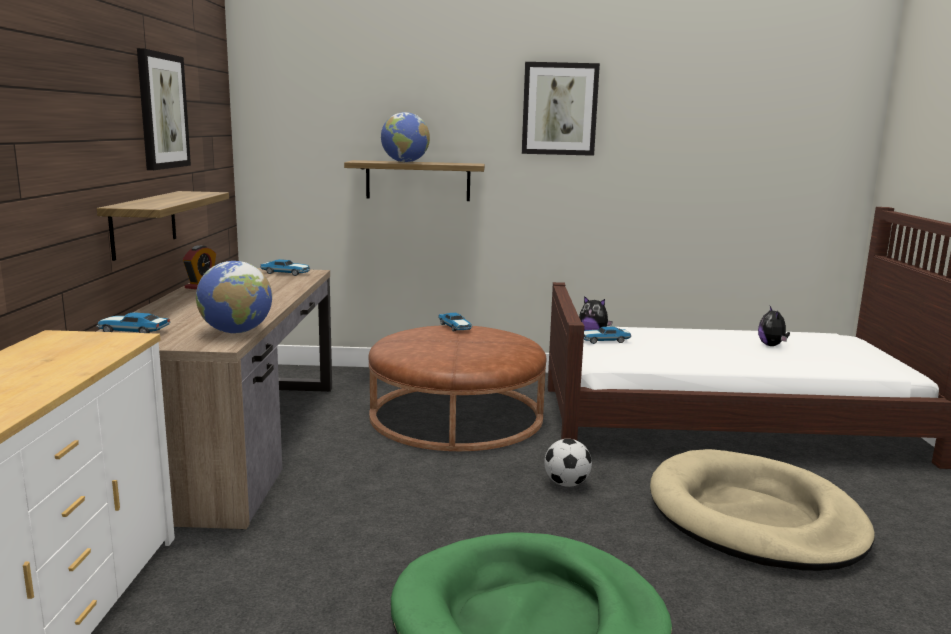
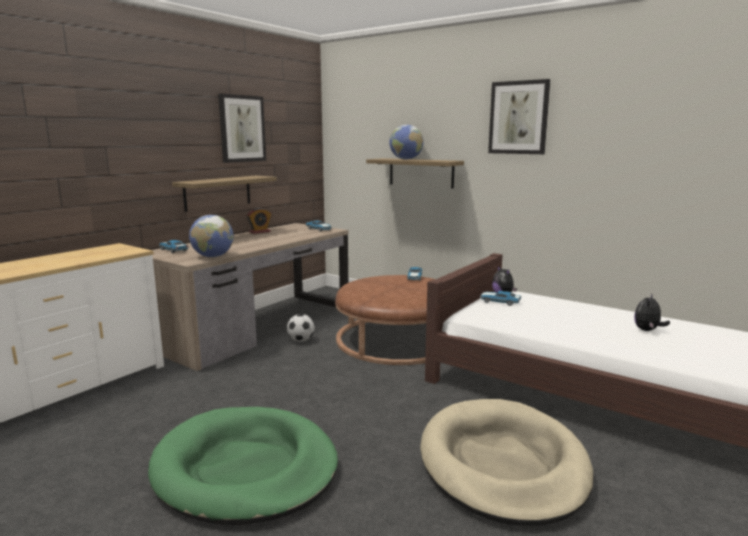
camera: 35 degrees right, 0 degrees up
football [544,439,592,487] -> football moved to [287,314,315,342]

